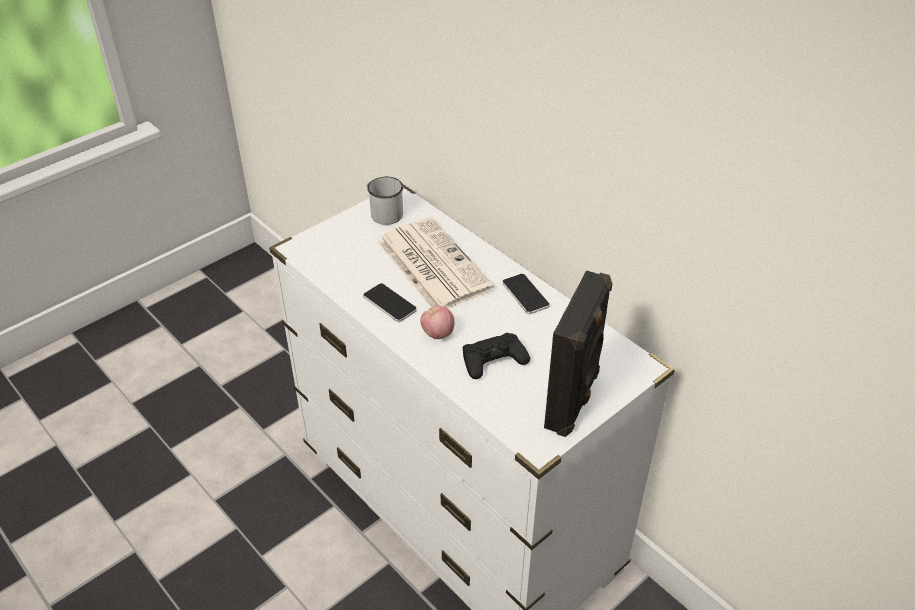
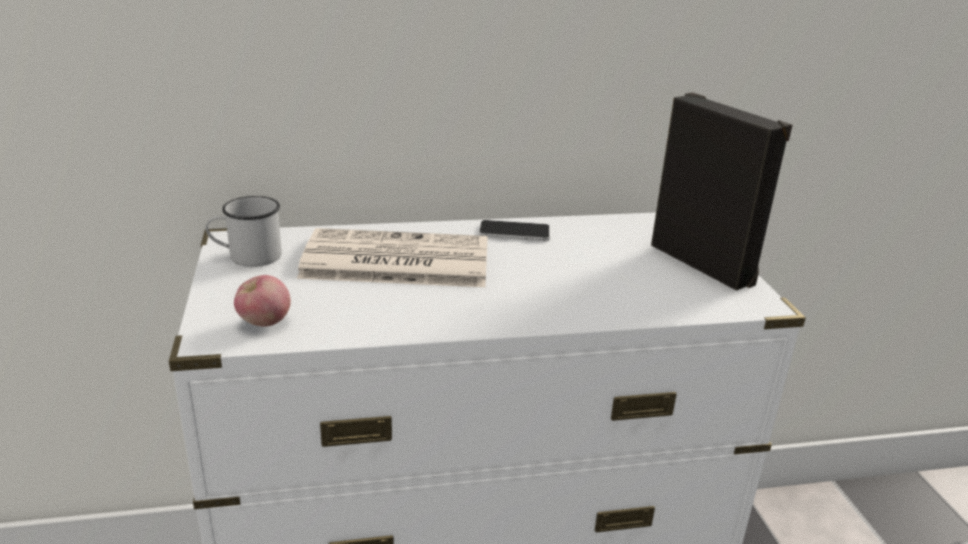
camera: 60 degrees left, 15 degrees down
phone [363,283,417,322] -> none
apple [420,305,455,339] -> apple moved to [234,275,291,326]
black game controller [463,333,530,379] -> none

